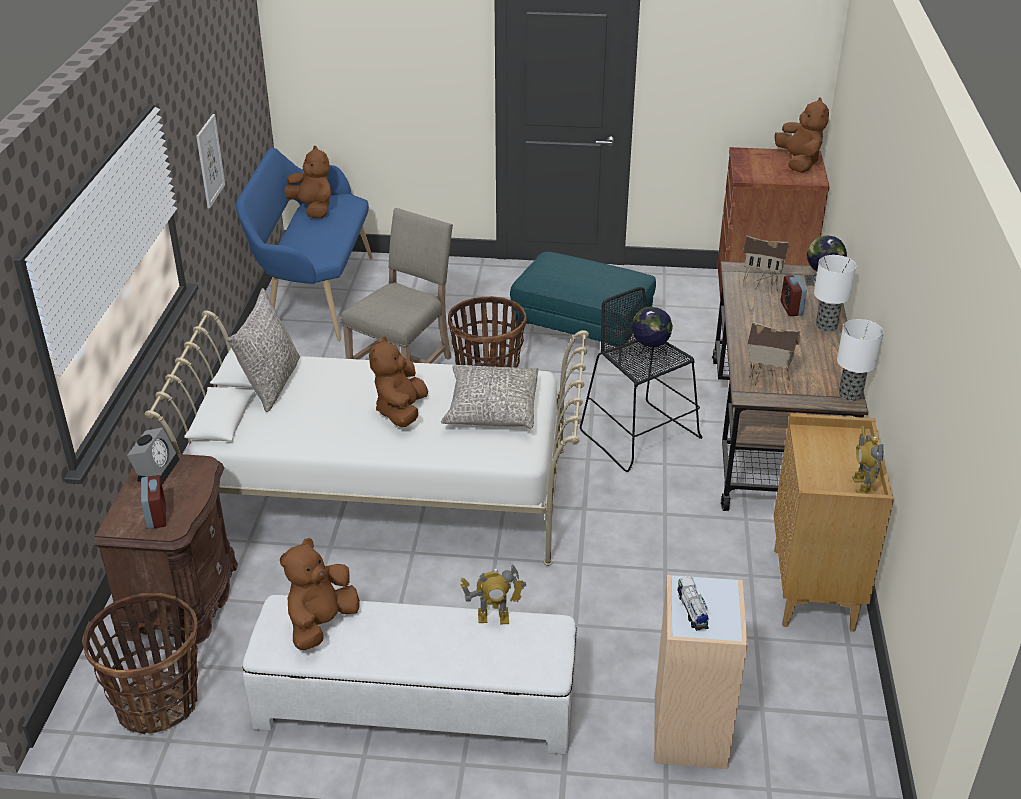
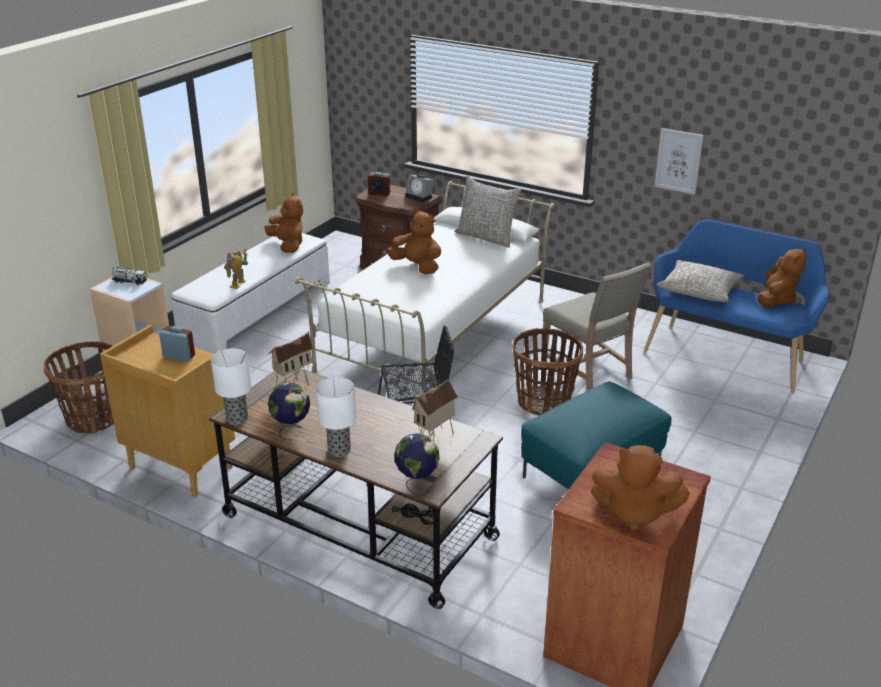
camera: 115 degrees right, 5 degrees down
basket [82,593,198,735] -> basket moved to [44,342,114,434]
brown plush toy [285,146,331,218] -> brown plush toy turned 45 degrees counterclockwise [757,247,806,308]
grey pillow [441,365,538,428] -> grey pillow moved to [657,260,744,302]
globe [632,307,673,359] -> globe moved to [268,383,310,440]
alarm clock [781,275,807,316] -> alarm clock moved to [159,326,195,362]
toy robot [852,426,884,494] -> none

